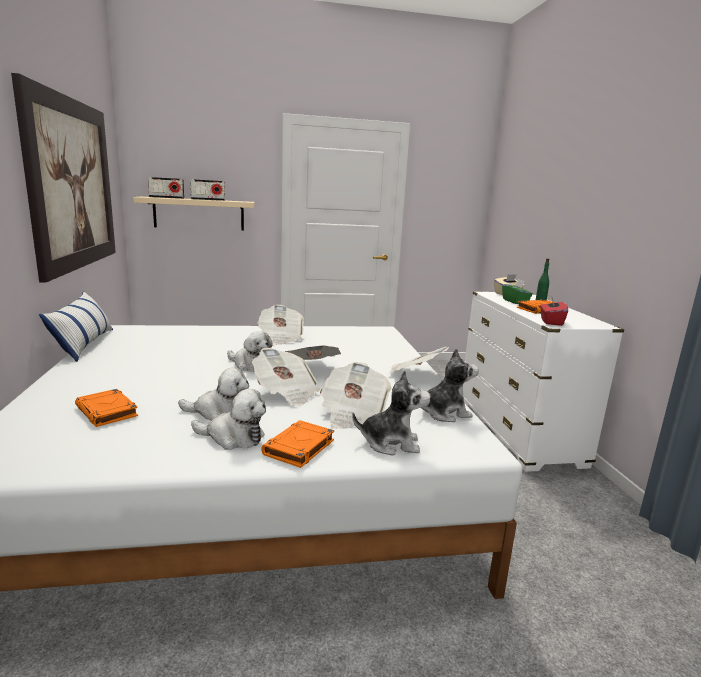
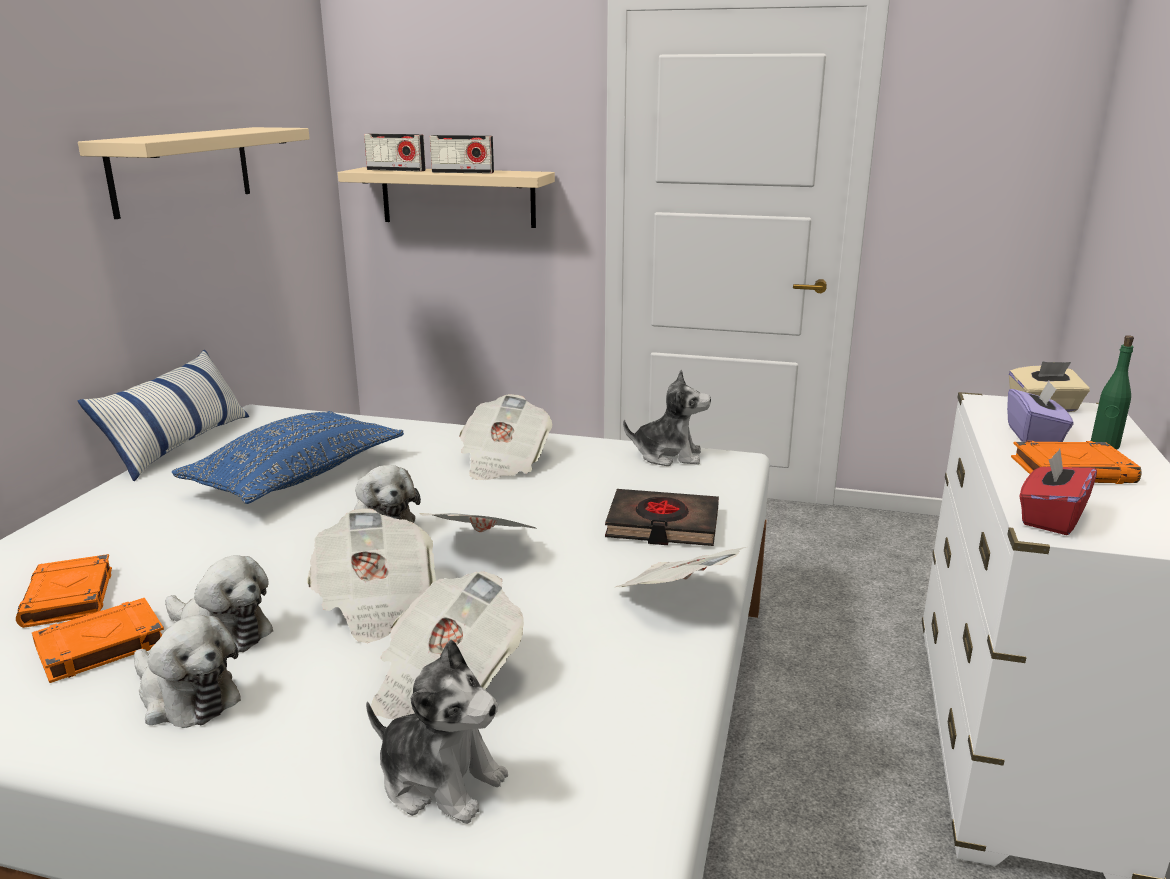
camera: 25 degrees right, 5 degrees up
picture [11,73,116,283] -> beige shelf [78,127,310,219]
orange book [261,420,334,468] -> orange book moved to [32,598,164,683]
plush toy [421,349,479,422] -> plush toy moved to [623,370,711,466]
green tissue box [502,279,533,304] -> purple tissue box [1007,381,1074,442]
none -> blue pillow [172,411,404,504]
none -> black book [605,489,719,546]

